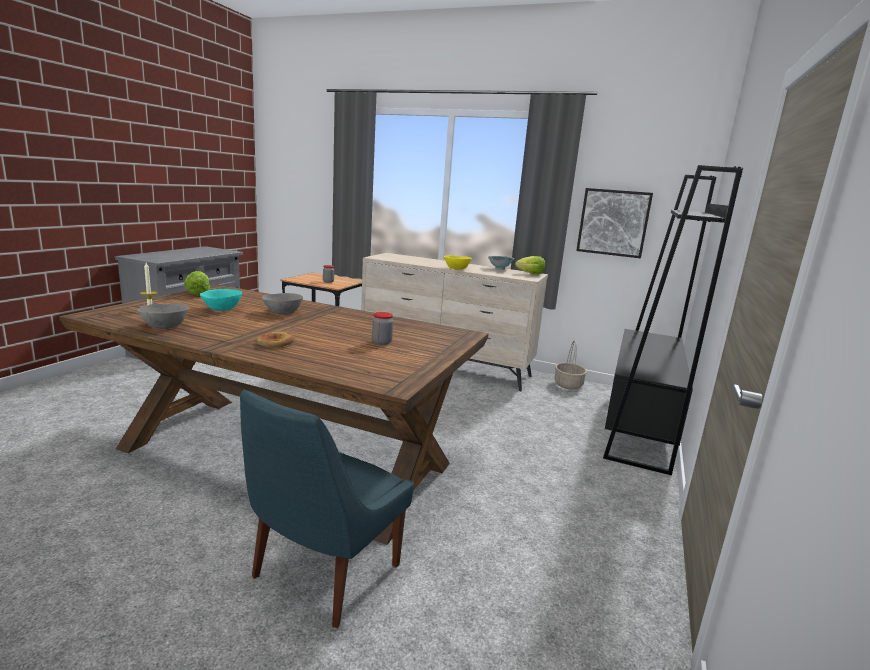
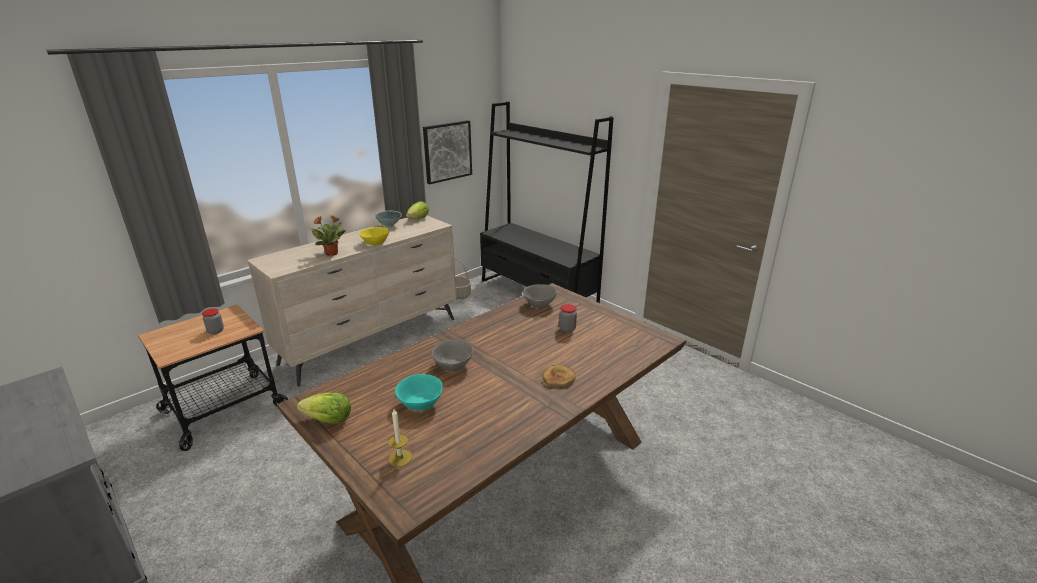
camera: 65 degrees left, 10 degrees up
grey bowl [137,304,189,329] -> grey bowl moved to [523,284,557,308]
blue chair [240,390,414,628] -> none
none -> potted plant [310,215,346,256]

